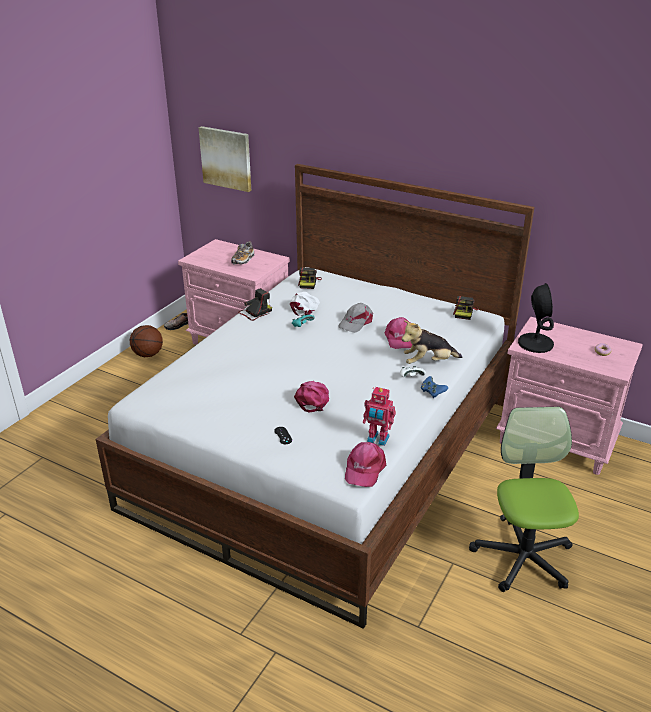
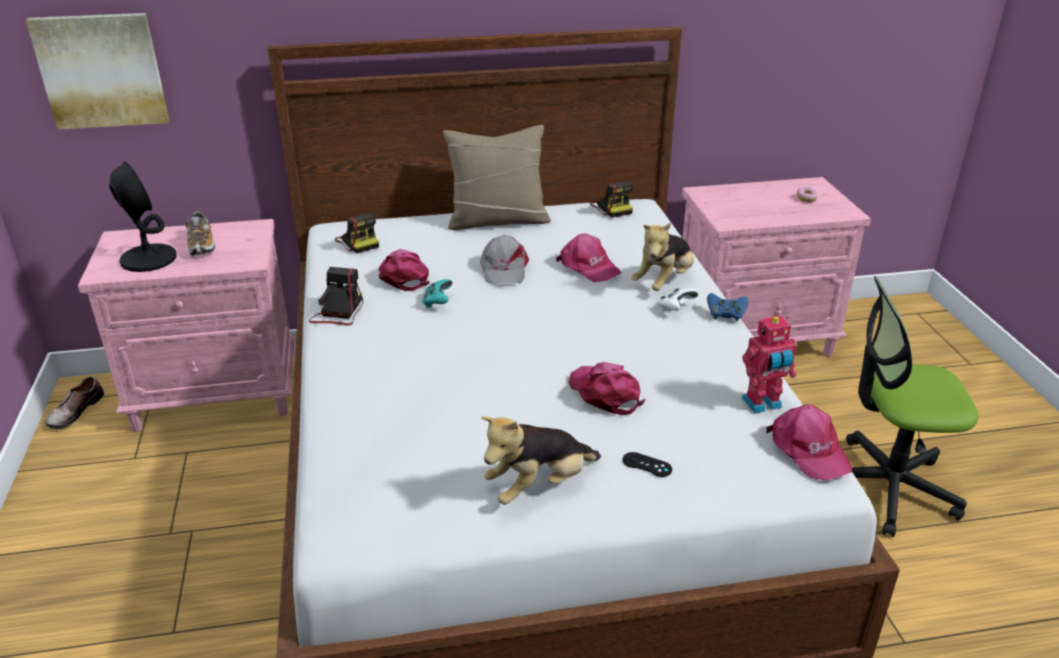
camera: 40 degrees left, 0 degrees up
basketball [130,325,163,357] -> none
white cap [290,292,320,316] -> pink cap [379,249,430,291]
office chair [469,407,579,592] -> office chair turned 45 degrees counterclockwise [846,276,978,537]
black table lamp [518,283,554,353] -> black table lamp moved to [109,161,177,272]
none -> beige pillow [443,125,551,230]
none -> plush toy [481,416,601,505]

